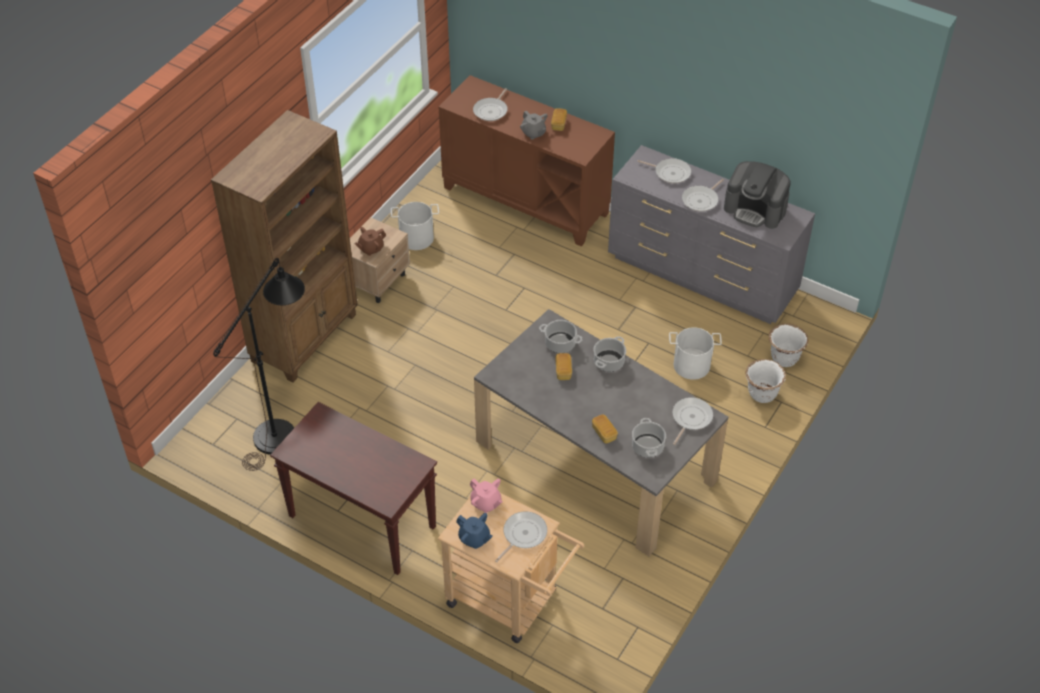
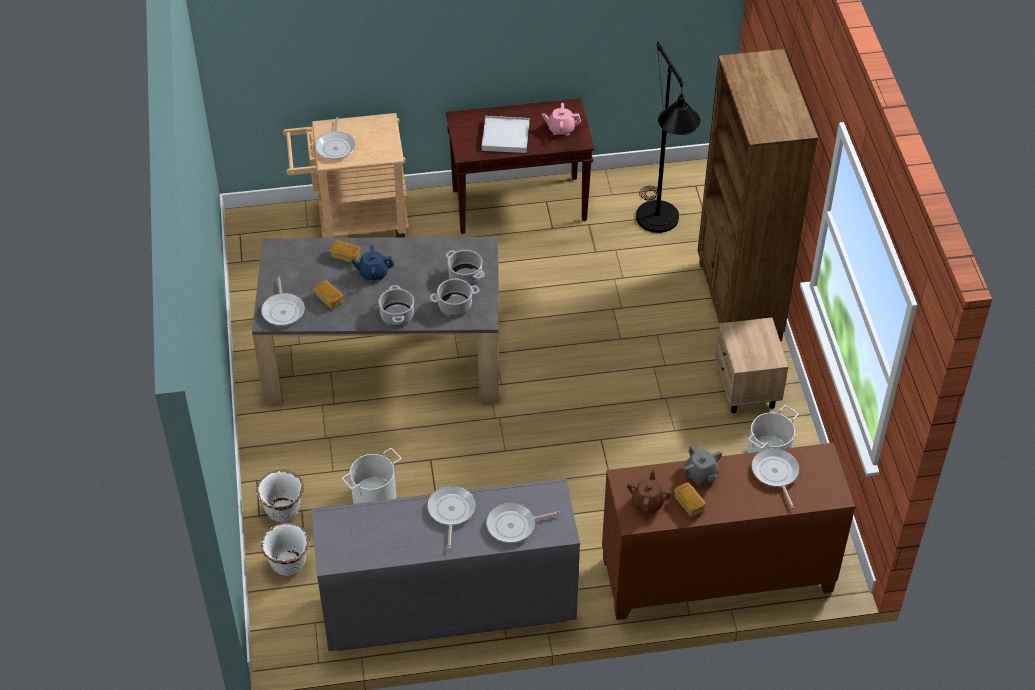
camera: 140 degrees right, 0 degrees up
brown teapot [354,227,386,256] -> brown teapot moved to [627,470,671,514]
blue teapot [456,513,493,549] -> blue teapot moved to [351,245,394,281]
pink teapot [470,478,503,513] -> pink teapot moved to [542,103,581,135]
grey teapot [520,111,548,140] -> grey teapot turned 135 degrees counterclockwise [684,445,722,485]
bread [555,353,572,380] -> bread moved to [314,281,343,309]
cooking pot [632,418,666,458] -> cooking pot moved to [446,250,485,285]
coffee machine [724,161,791,229] -> none
none -> white tray [482,116,529,153]

